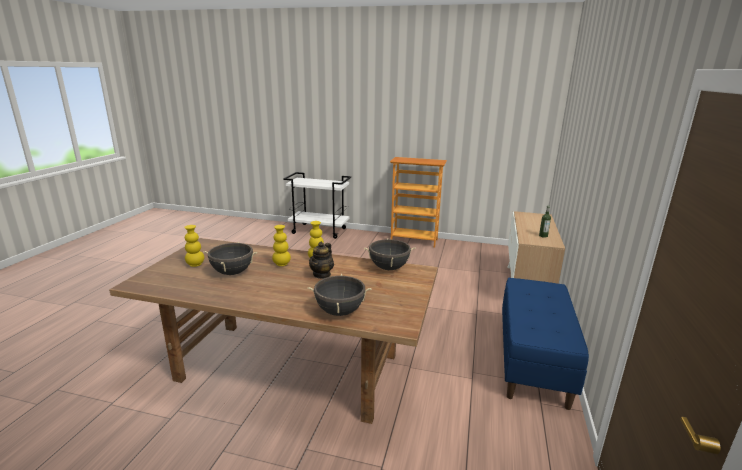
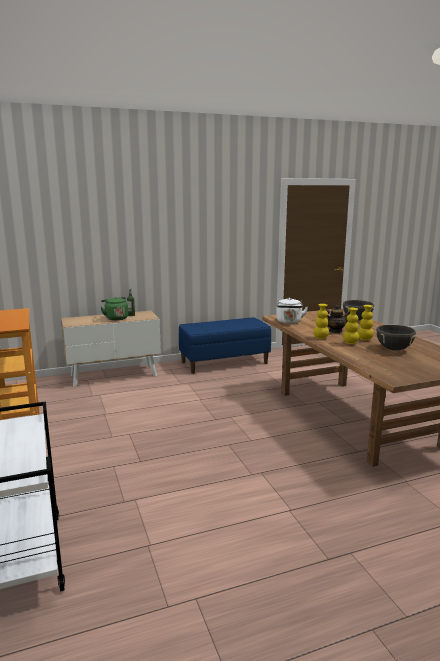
camera: 125 degrees left, 5 degrees down
yellow vase [184,225,204,267] -> yellow vase moved to [358,305,374,340]
black cooking pot [364,238,416,270] -> white kettle [276,298,308,324]
none -> green kettle [101,297,128,321]

